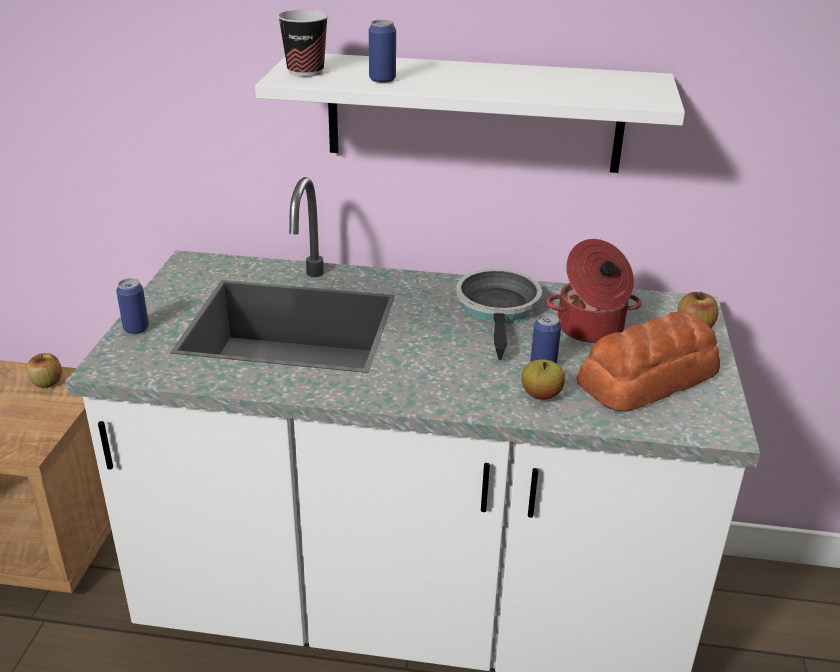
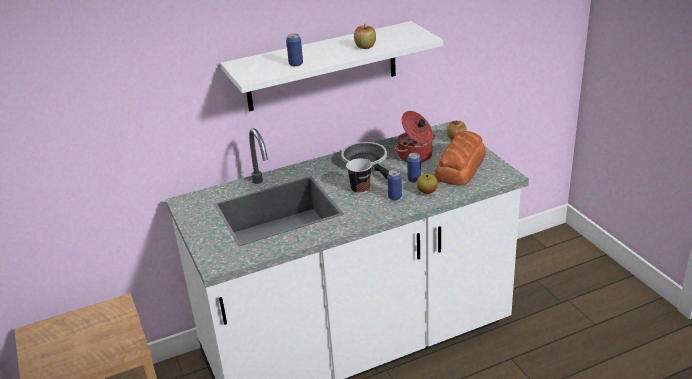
camera: 30 degrees left, 0 degrees up
apple [27,353,62,388] -> apple moved to [354,25,376,49]
can [116,278,149,334] -> can moved to [387,170,402,200]
cup [278,10,328,77] -> cup moved to [346,159,372,194]

